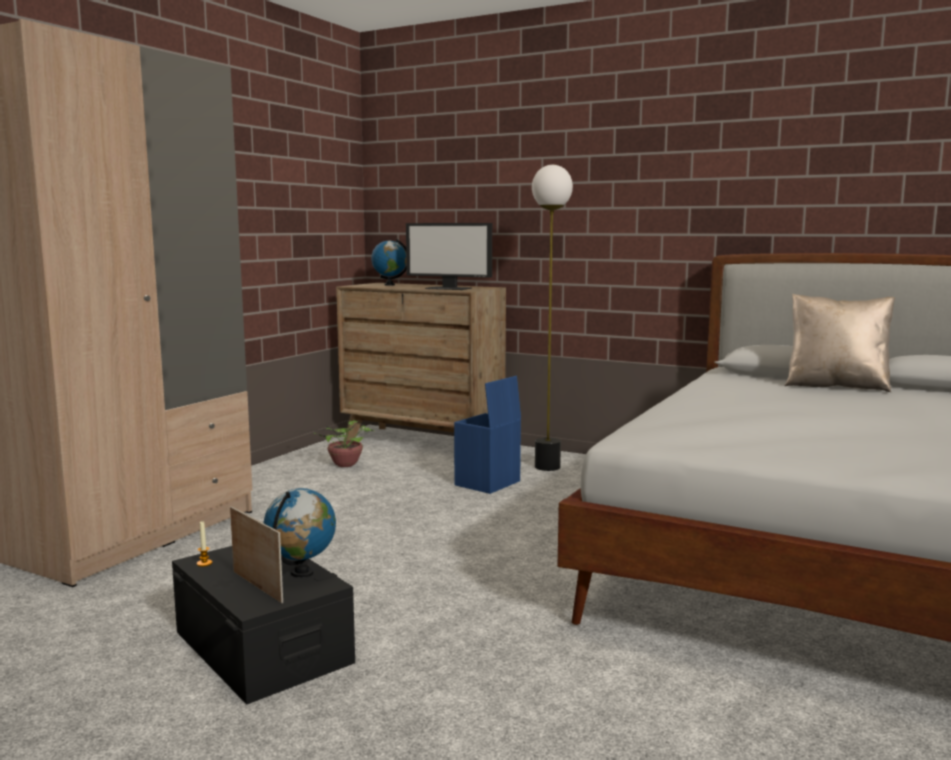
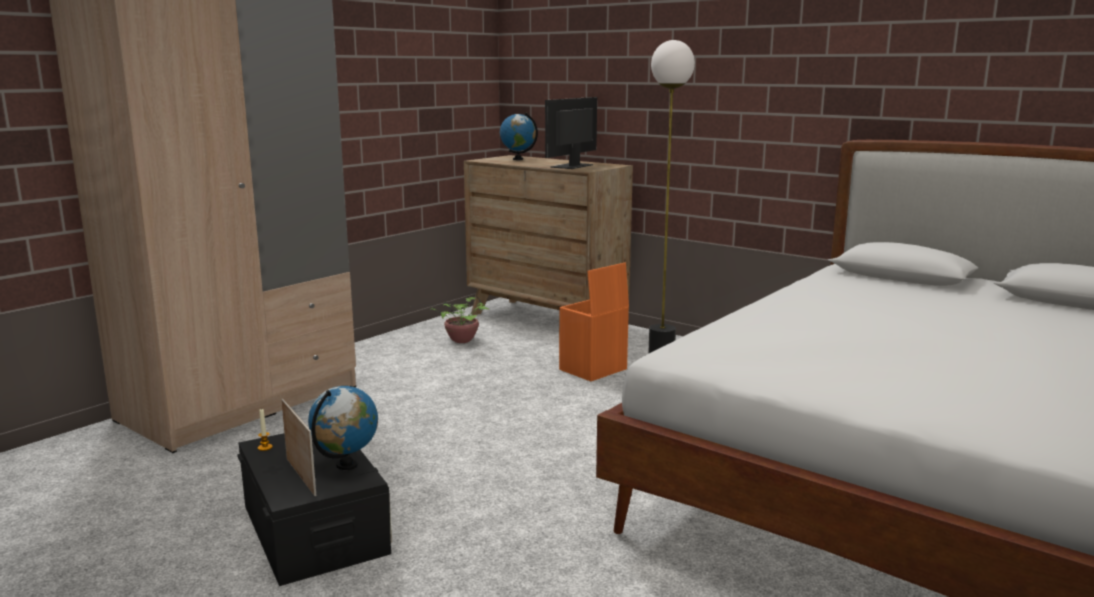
camera: 10 degrees right, 5 degrees up
monitor [406,223,492,290] -> monitor turned 90 degrees clockwise [545,97,597,169]
blue storage box [454,376,521,494] -> orange storage box [559,263,629,381]
beige pillow [784,294,895,392] -> none

